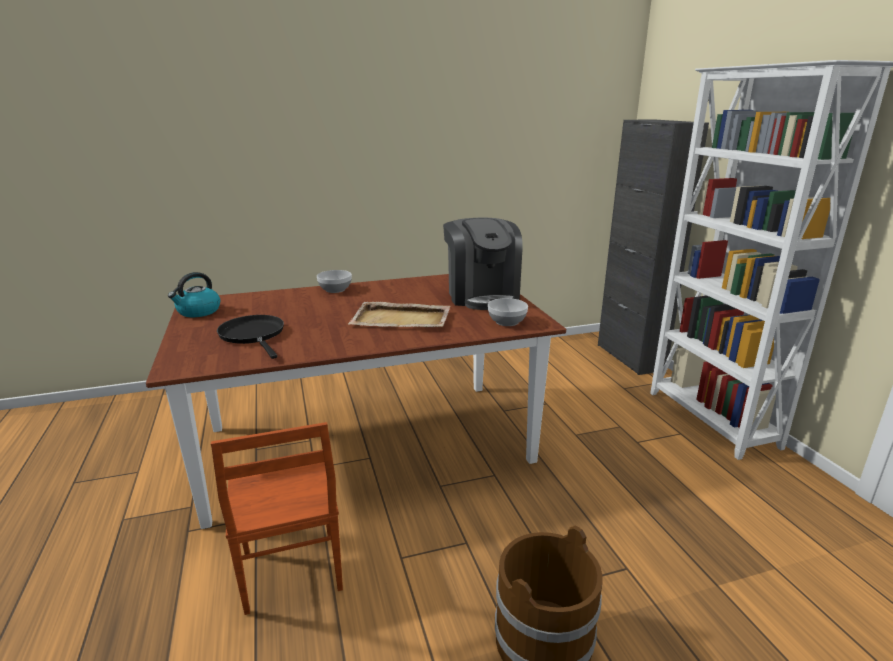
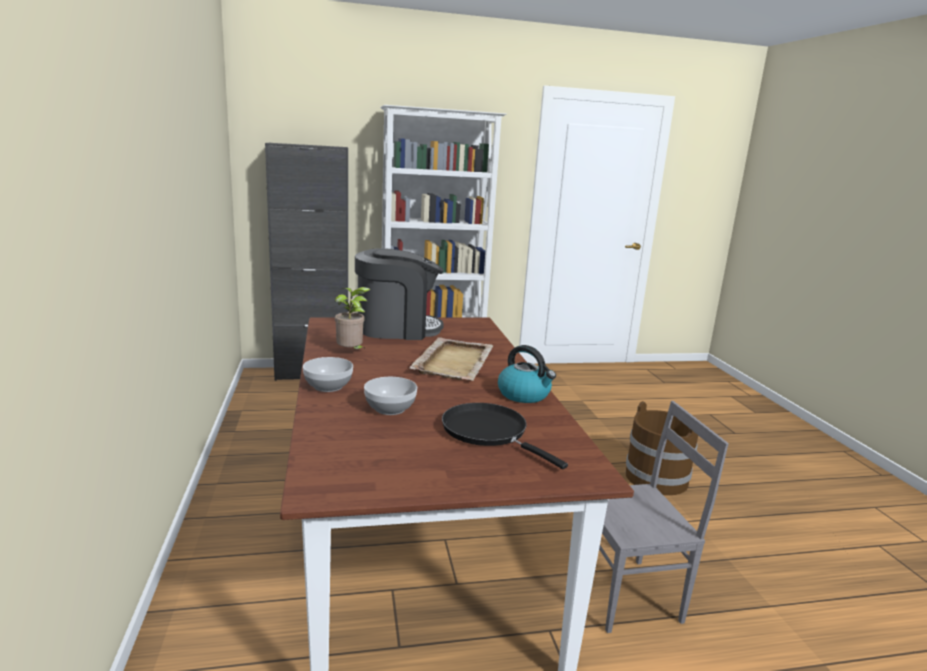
camera: 85 degrees left, 5 degrees down
kettle [168,272,220,317] -> kettle moved to [498,345,556,403]
brown chair [211,422,343,615] -> grey chair [599,401,729,633]
black frying pan [217,315,284,359] -> black frying pan turned 75 degrees clockwise [442,403,568,469]
bowl [488,298,528,326] -> bowl moved to [364,377,417,415]
none -> potted plant [335,287,371,349]

